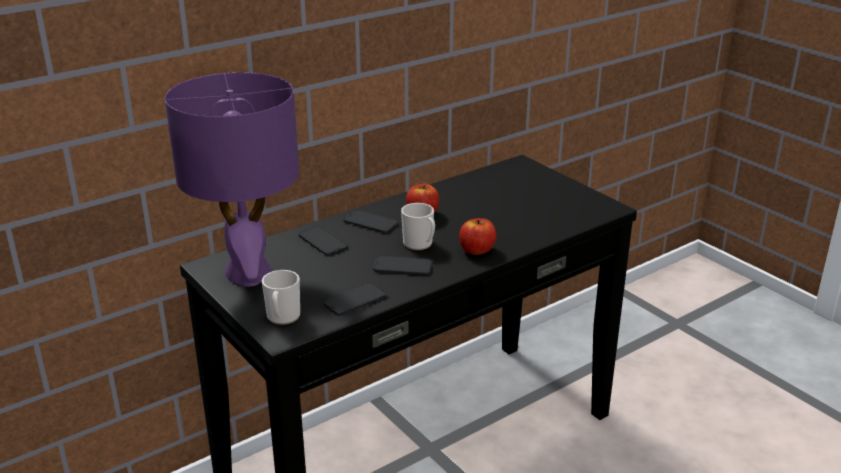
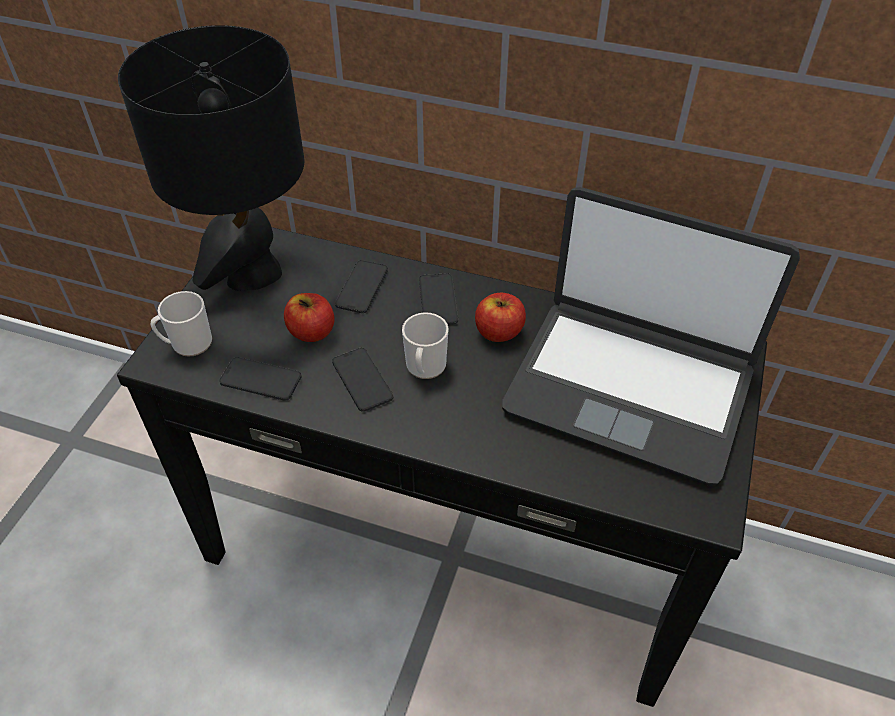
camera: 55 degrees right, 20 degrees up
purple table lamp [165,72,299,287] -> black table lamp [118,25,304,291]
apple [459,218,496,255] -> apple moved to [284,293,335,342]
none -> laptop [502,187,800,486]

